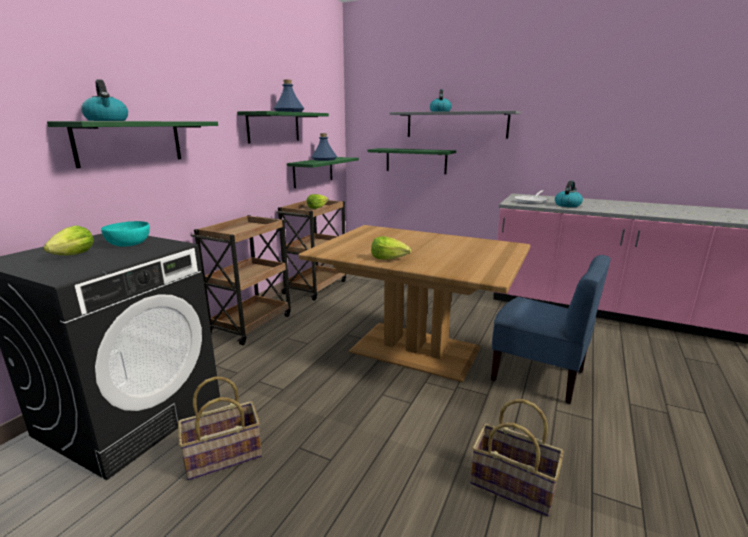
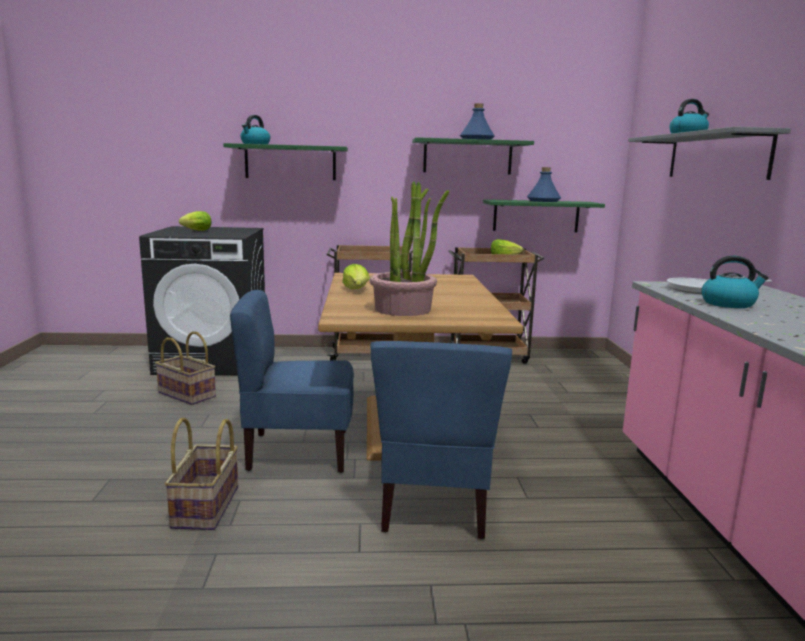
camera: 60 degrees right, 5 degrees down
turquoise bowl [101,221,150,247] -> none
green shelf [368,148,456,174] -> none
none -> blue chair [230,290,354,473]
none -> potted plant [369,181,449,316]

